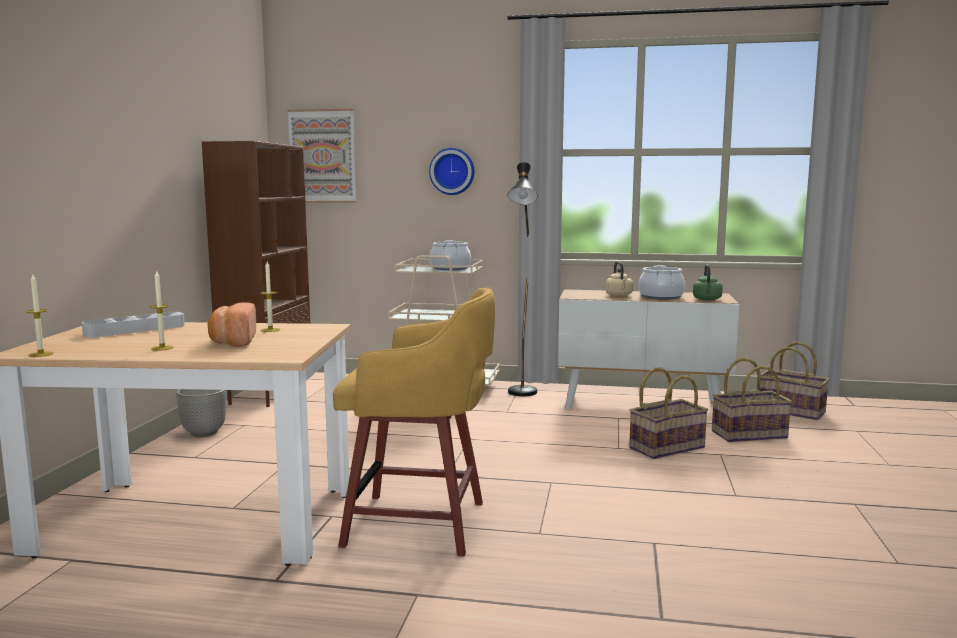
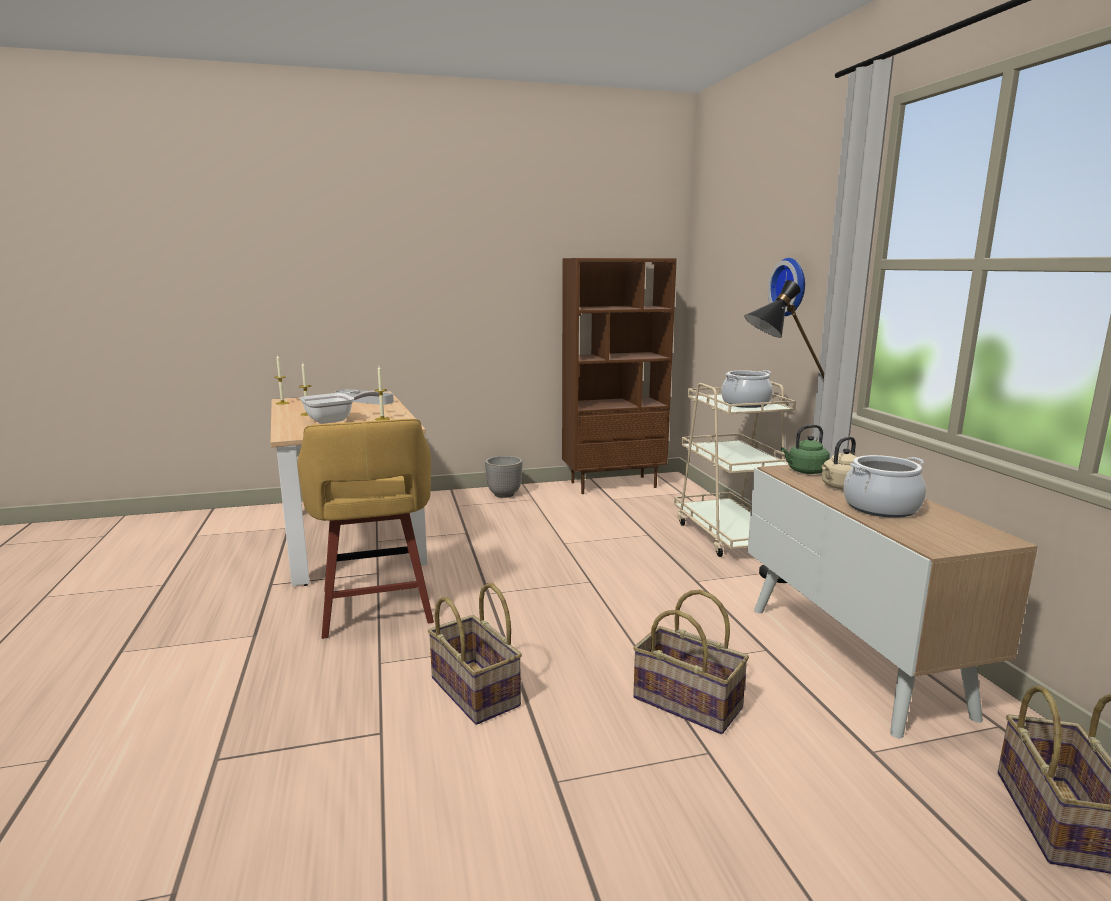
camera: 65 degrees right, 5 degrees up
bread [208,302,256,347] -> frying pan [300,391,379,424]
picture [287,109,356,203] -> none
green kettle [693,264,723,300] -> green kettle moved to [781,425,830,474]
basket [712,358,792,442] -> basket moved to [428,583,522,725]

